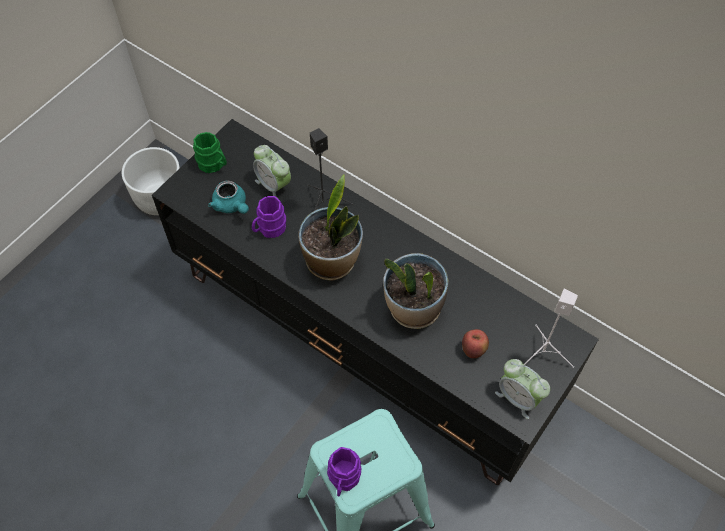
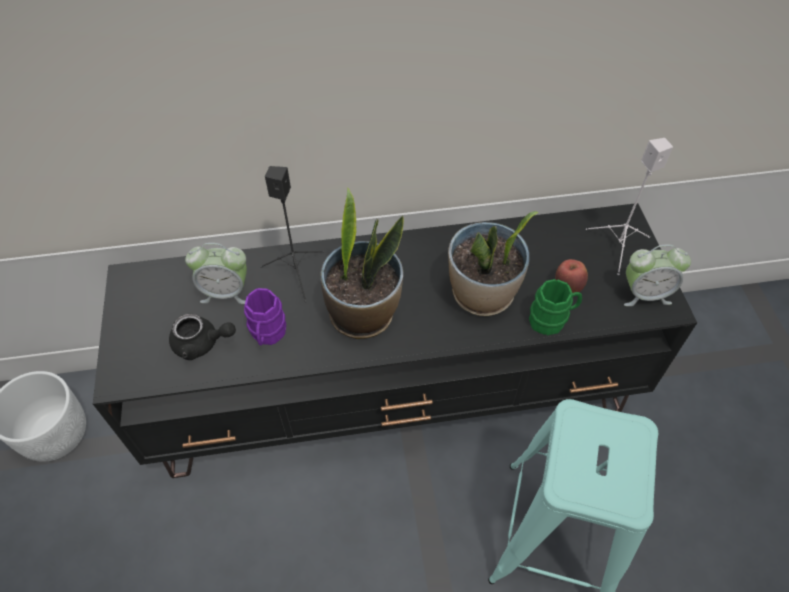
camera: 45 degrees left, 5 degrees down
green mug [193,132,227,173] -> green mug moved to [529,279,582,335]
turquoise teapot [208,181,249,214] -> black teapot [169,314,236,360]
purple mug [327,447,361,497] -> none

